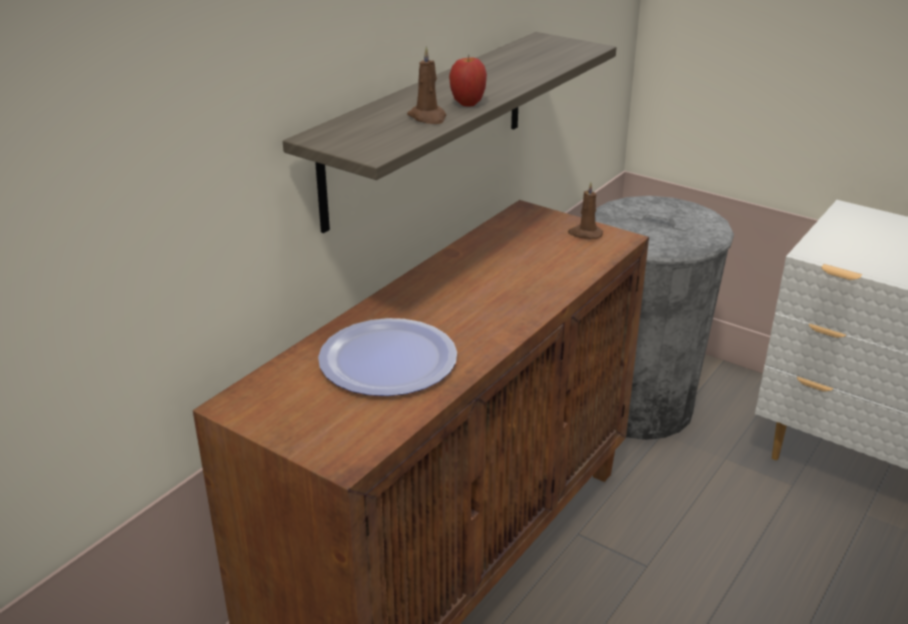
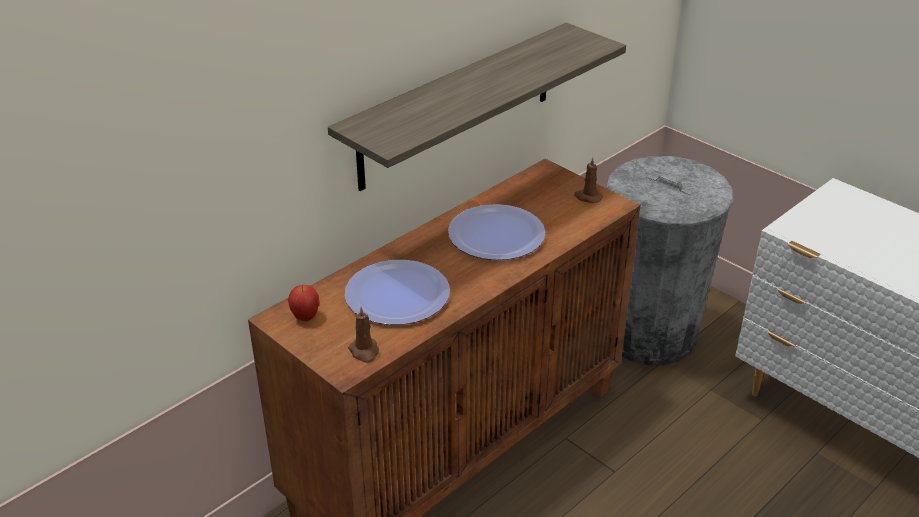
camera: 10 degrees right, 5 degrees up
brown candle [407,46,446,124] -> brown candle moved to [348,306,379,363]
apple [449,55,487,107] -> apple moved to [288,285,319,321]
none -> plate [448,204,545,260]

